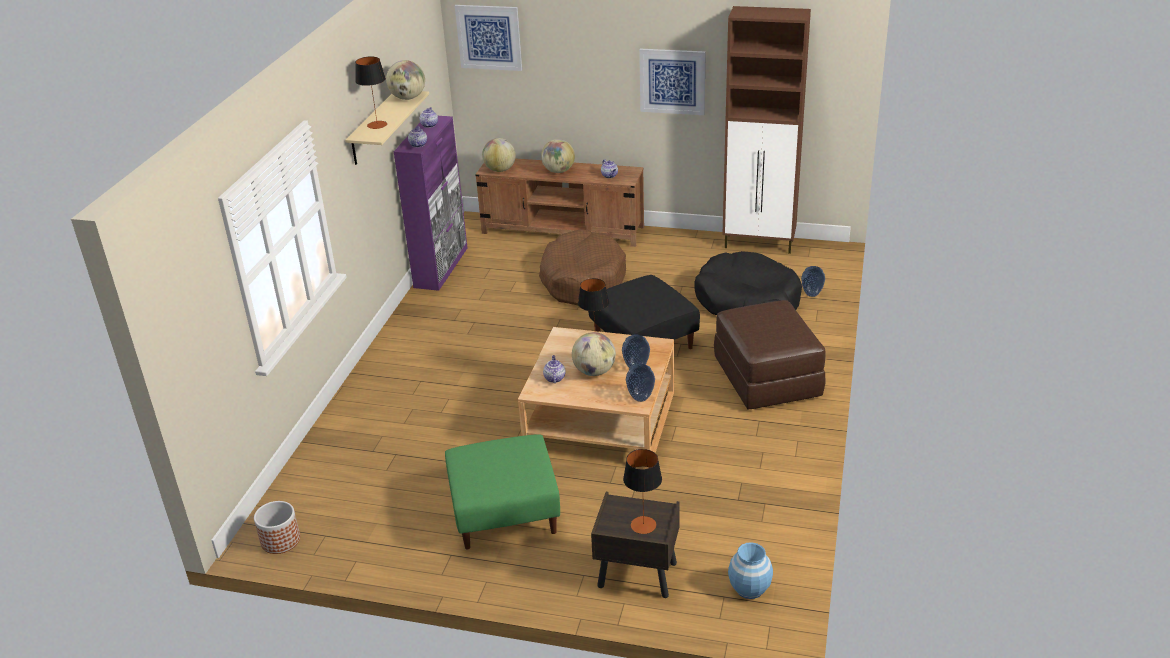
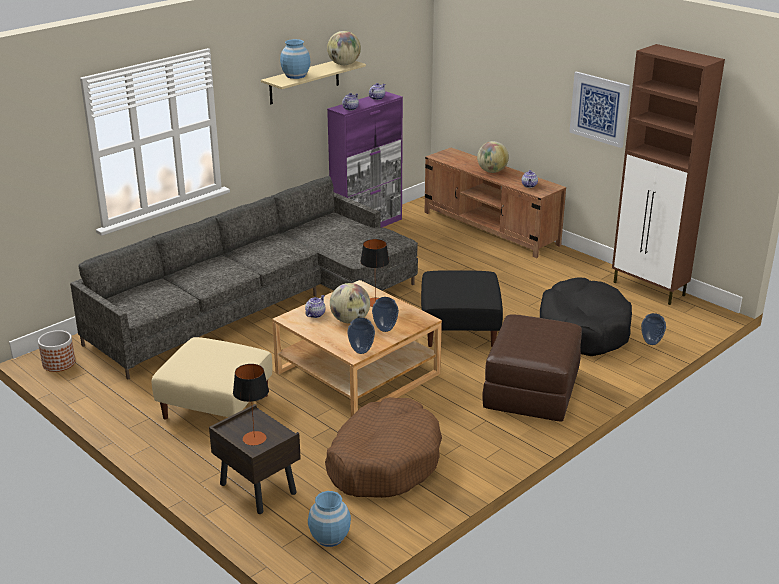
camera: 30 degrees right, 5 degrees down
table lamp [355,56,387,129] -> blue vase [280,39,310,79]
green ottoman [445,434,560,549] -> beige ottoman [152,337,273,420]
picture [455,5,522,71] -> none
globe [482,138,516,172] -> none
brown dog bed [539,229,626,305] -> brown dog bed moved to [325,397,442,498]
none -> grey sofa [70,175,418,379]

